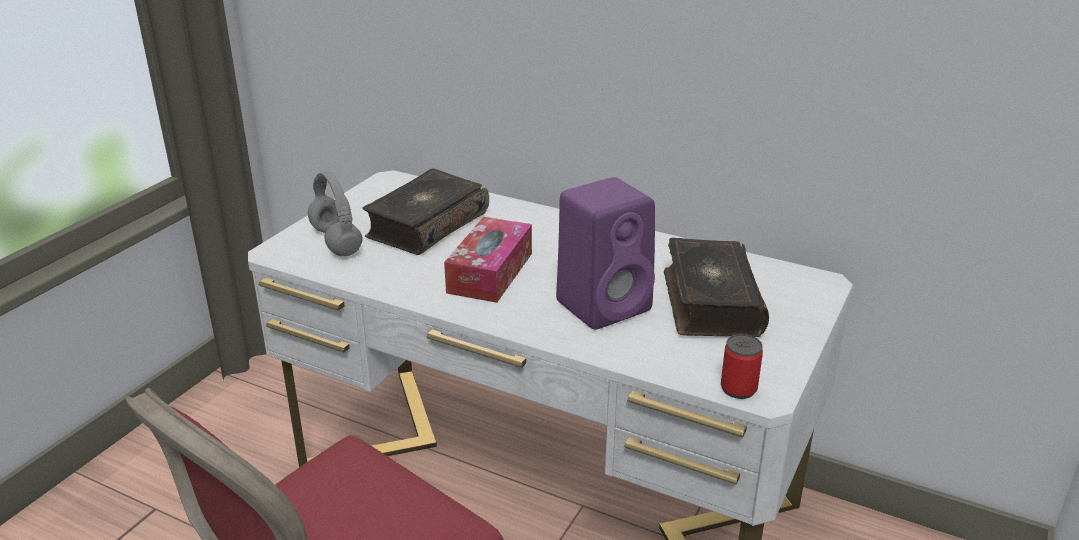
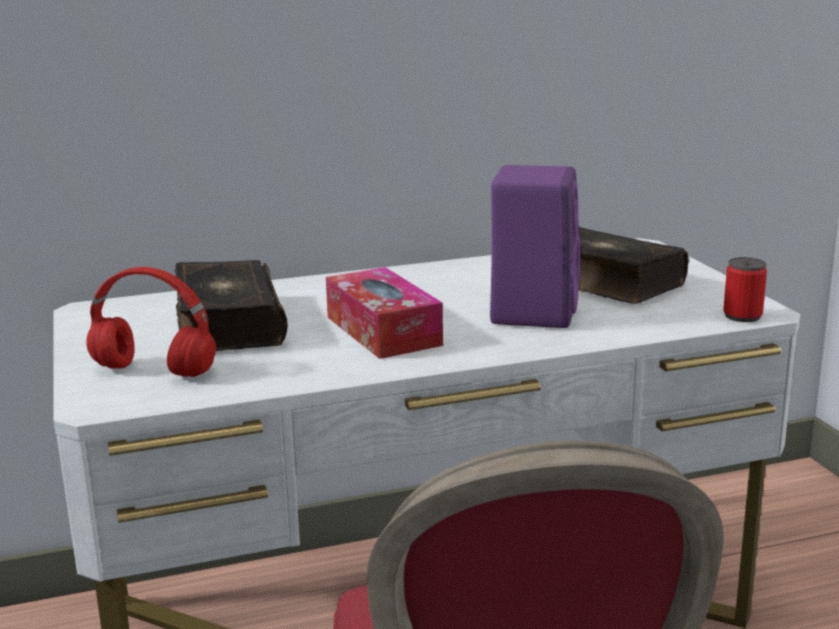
camera: 45 degrees left, 10 degrees down
grey headphones [308,171,363,256] -> red headphones [86,267,216,377]

